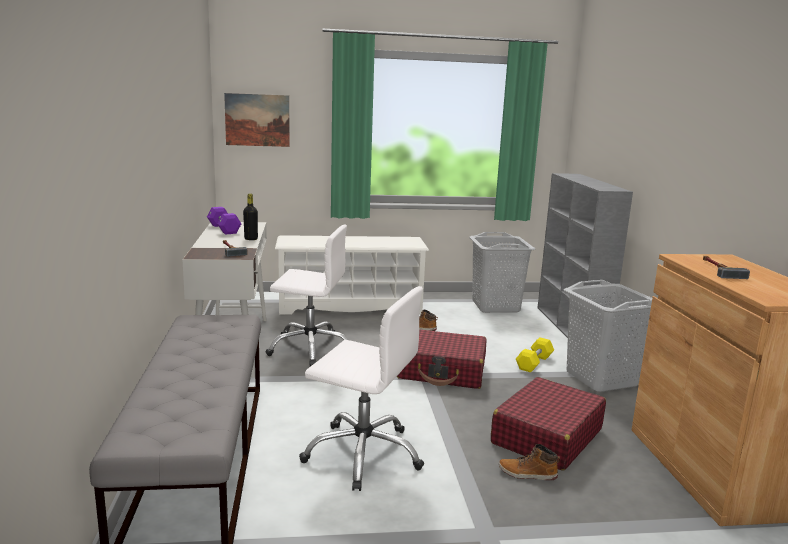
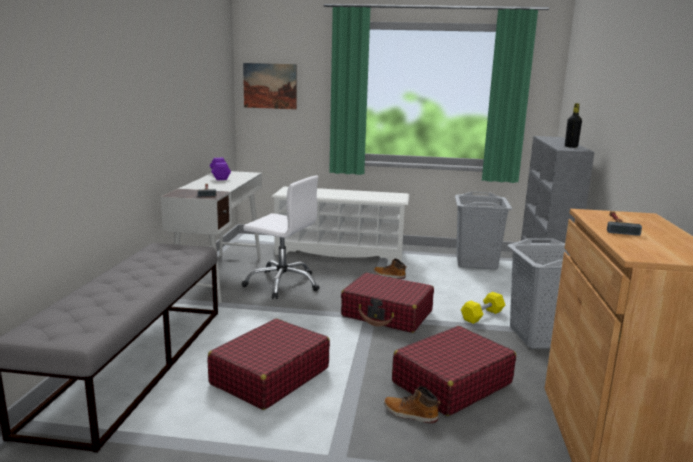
camera: 15 degrees right, 0 degrees up
black bottle [243,194,258,240] -> black bottle moved to [565,103,582,148]
white office chair [299,286,424,491] -> red suitcase [208,319,330,410]

